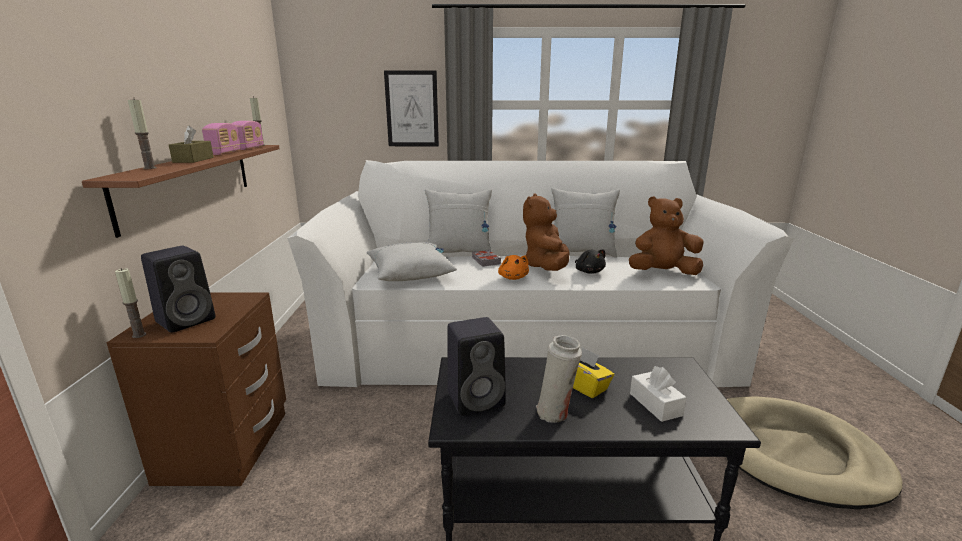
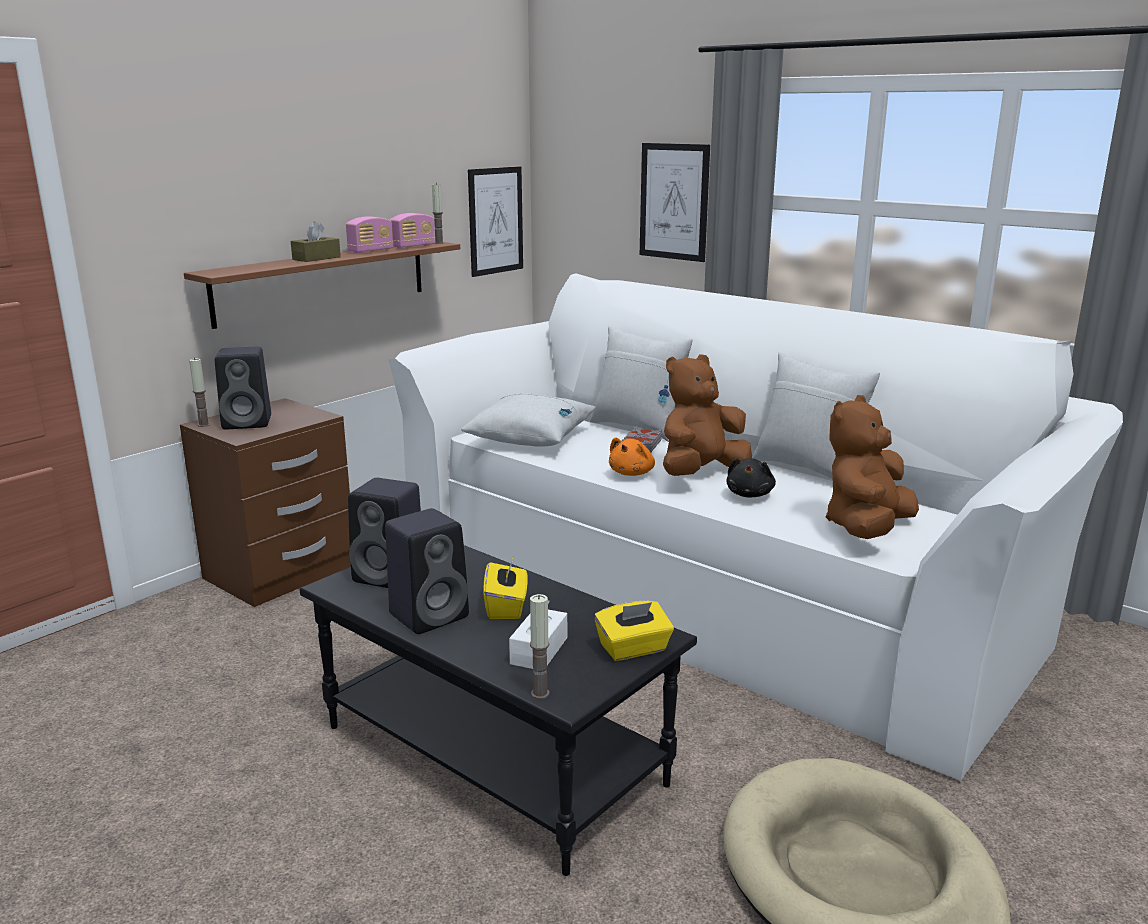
camera: 40 degrees right, 0 degrees up
candle [128,99,157,169] -> candle moved to [530,594,550,699]
white vase [536,335,582,423] -> black speaker [385,508,469,634]
brown plush toy [629,196,704,275] -> brown plush toy turned 90 degrees counterclockwise [826,395,919,539]
none -> picture [468,166,523,277]
none -> yellow tissue box [594,600,674,661]

